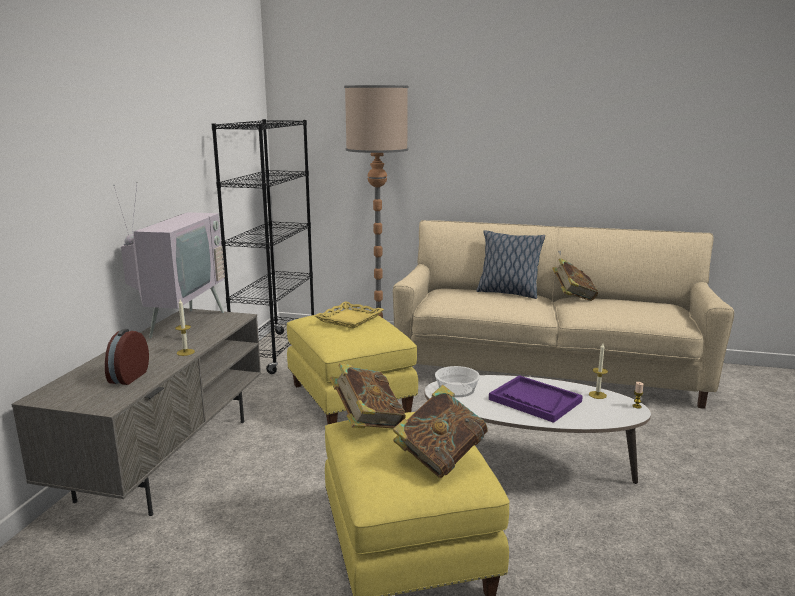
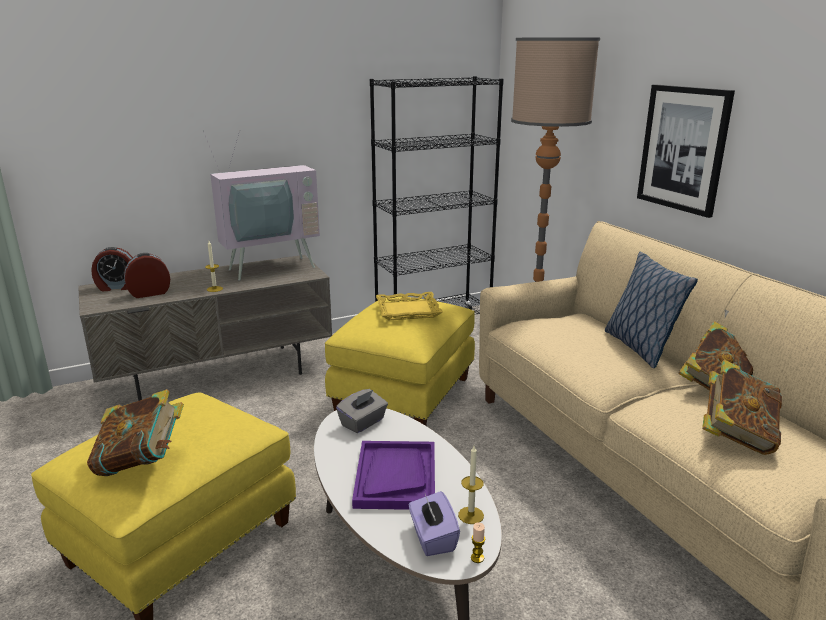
camera: 50 degrees right, 5 degrees up
book [330,363,406,428] -> book moved to [702,360,782,455]
bowl [435,366,480,397] -> grey tissue box [336,389,388,433]
none -> alarm clock [91,247,133,291]
none -> purple tissue box [409,491,460,556]
none -> picture [637,85,735,218]

